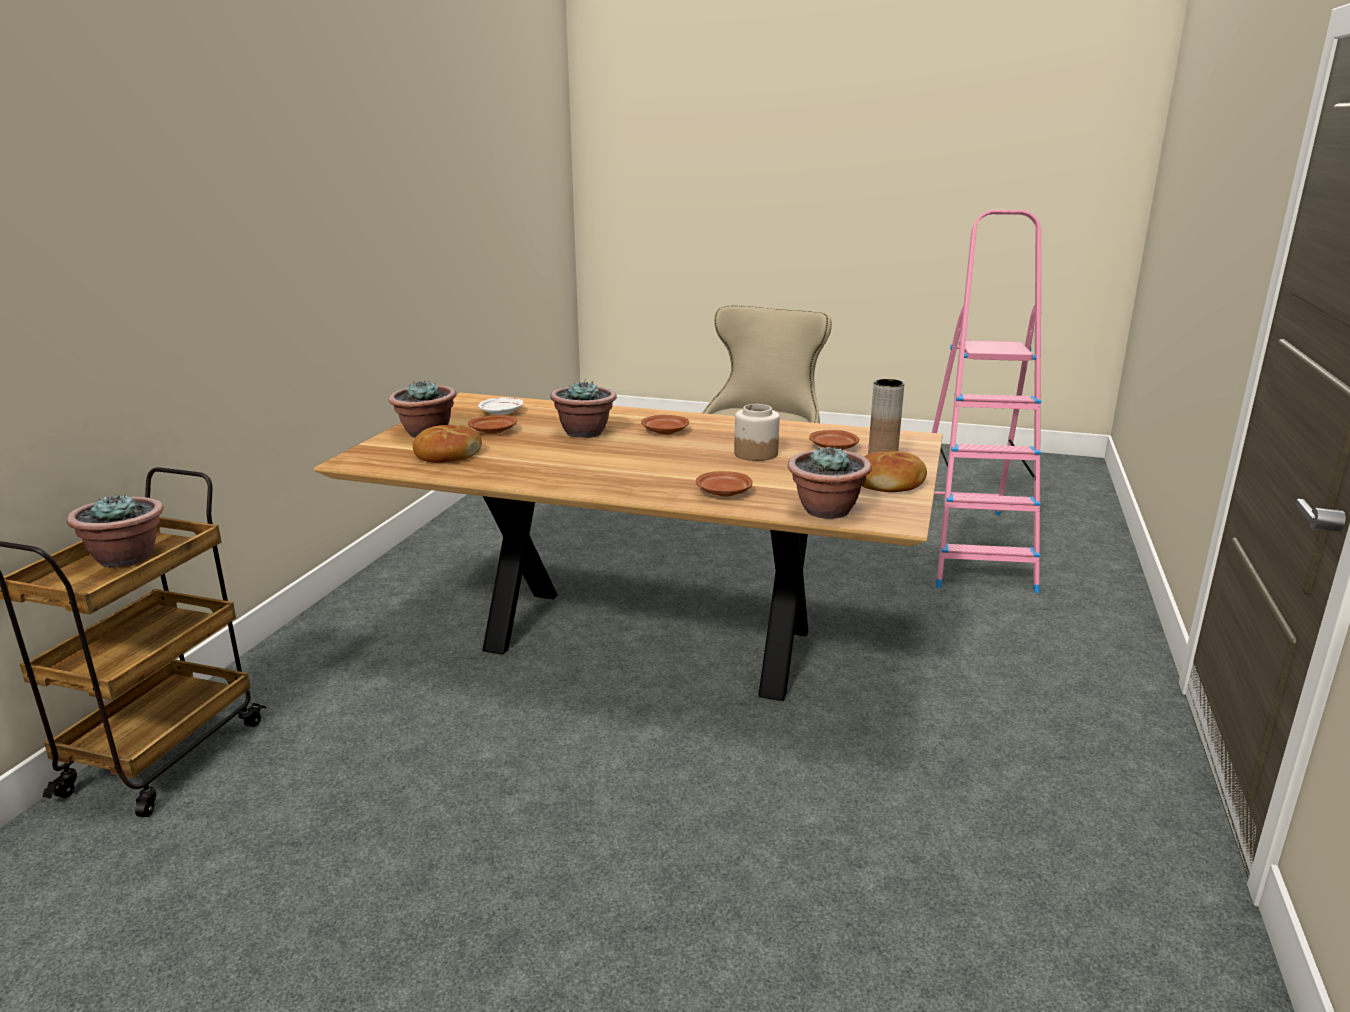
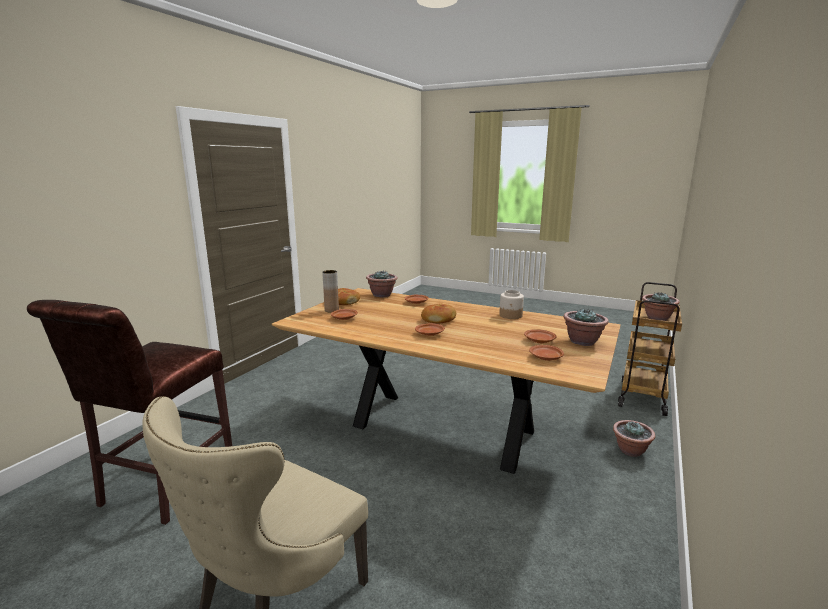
camera: 170 degrees left, 5 degrees down
bread [413,425,482,463] -> bread moved to [421,304,456,323]
white plate [478,397,523,415] -> brown plate [529,345,564,361]
potted plant [550,379,617,438] -> potted plant moved to [613,420,655,457]
jar [734,404,780,461] -> jar moved to [499,290,524,319]
pink step ladder [932,210,1041,593] -> brown stool [27,300,232,525]

